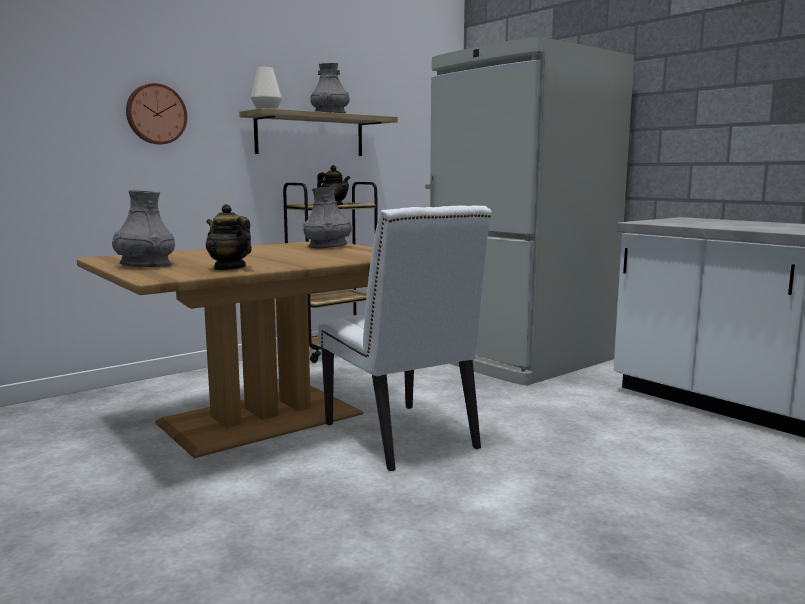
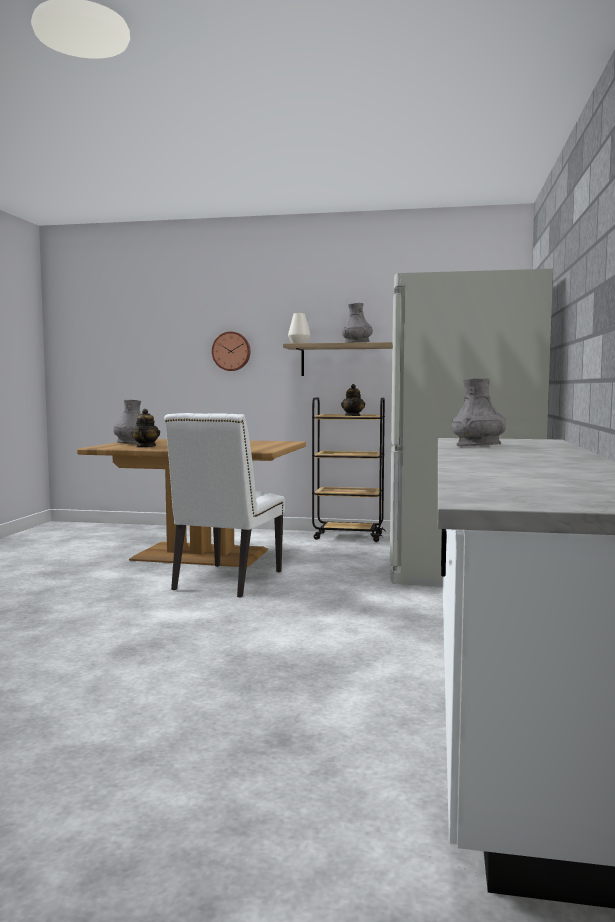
camera: 50 degrees right, 5 degrees down
grey vase [303,187,352,249] -> grey vase moved to [452,379,506,447]

